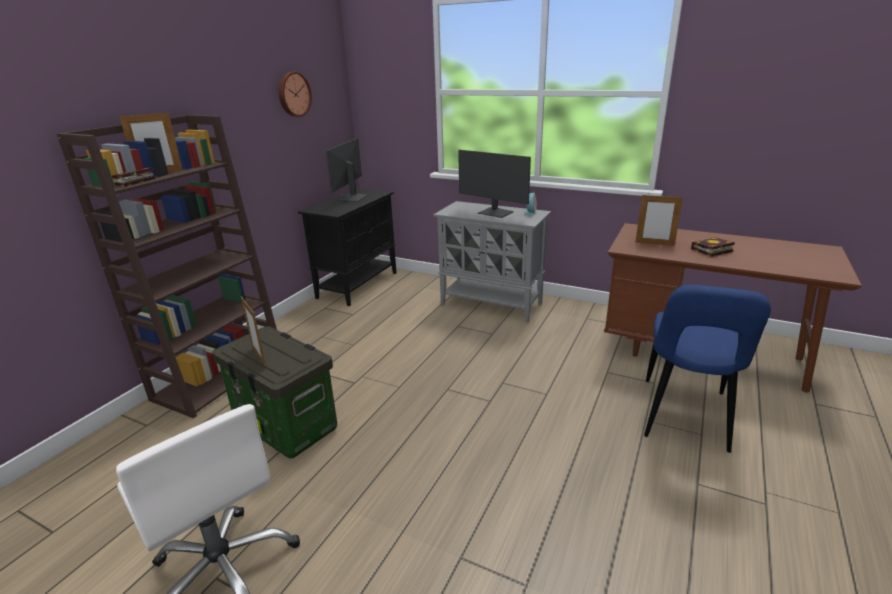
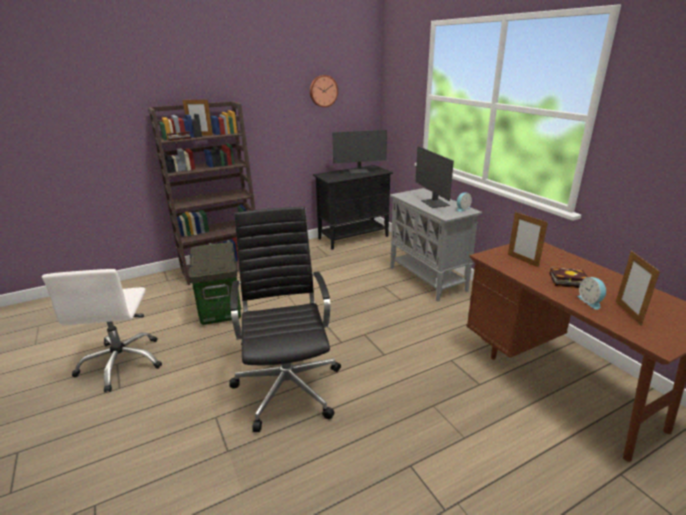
camera: 35 degrees right, 0 degrees up
picture frame [241,296,266,367] -> picture frame moved to [616,251,660,326]
monitor [326,138,368,202] -> monitor turned 150 degrees counterclockwise [332,130,387,174]
blue chair [644,285,771,453] -> none
none -> black office chair [230,207,341,432]
none -> alarm clock [577,277,607,310]

